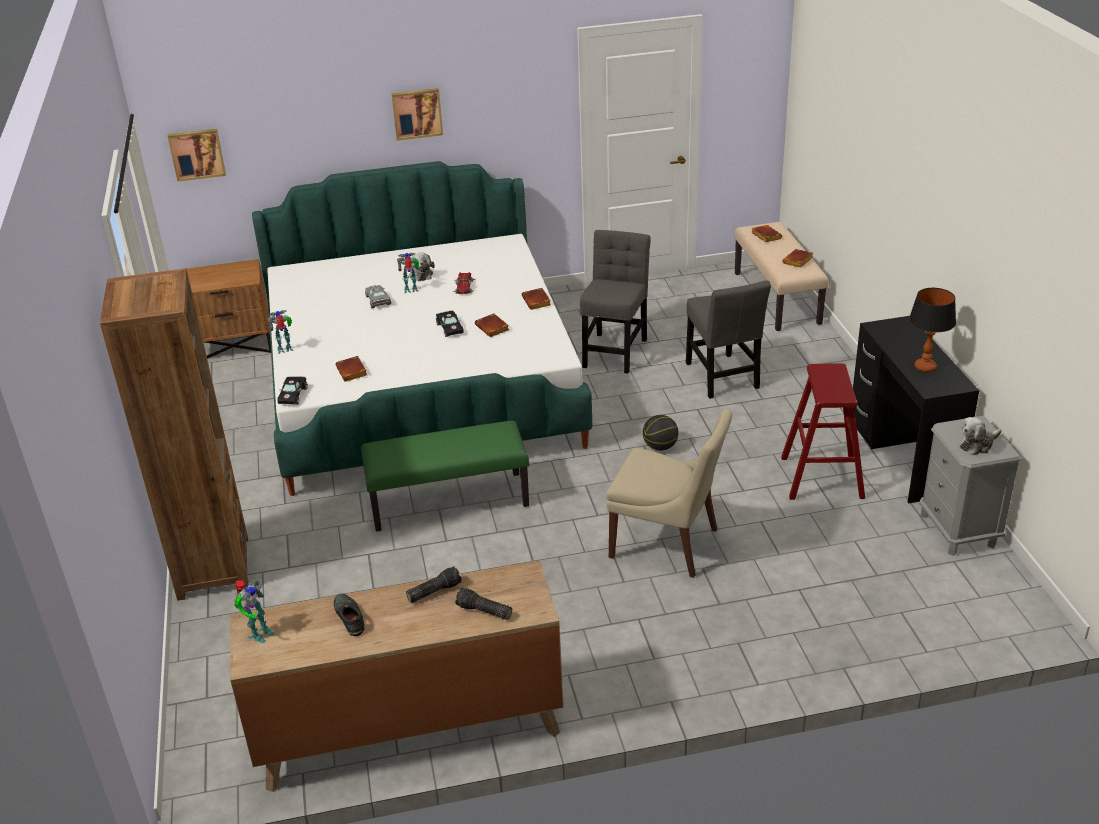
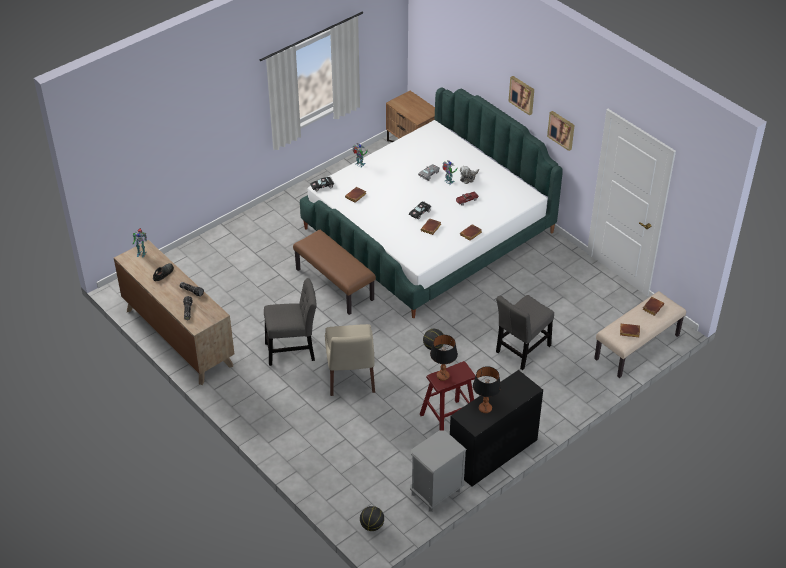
camera: 60 degrees right, 10 degrees up
brown bookcase [100,268,249,601] -> none
picture [167,129,226,182] -> picture moved to [547,111,575,151]
green bench [361,421,529,532] -> brown bench [293,230,376,315]
grey chair [580,230,651,373] -> grey chair moved to [264,278,317,366]
plush toy [960,417,1002,455] -> none
none -> basketball [360,506,384,531]
none -> table lamp [430,335,458,381]

